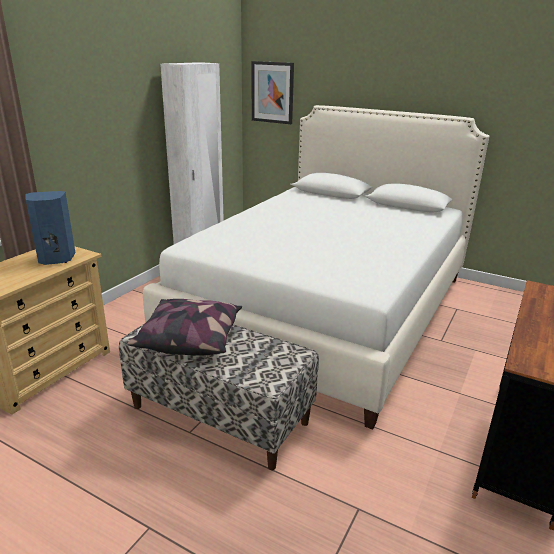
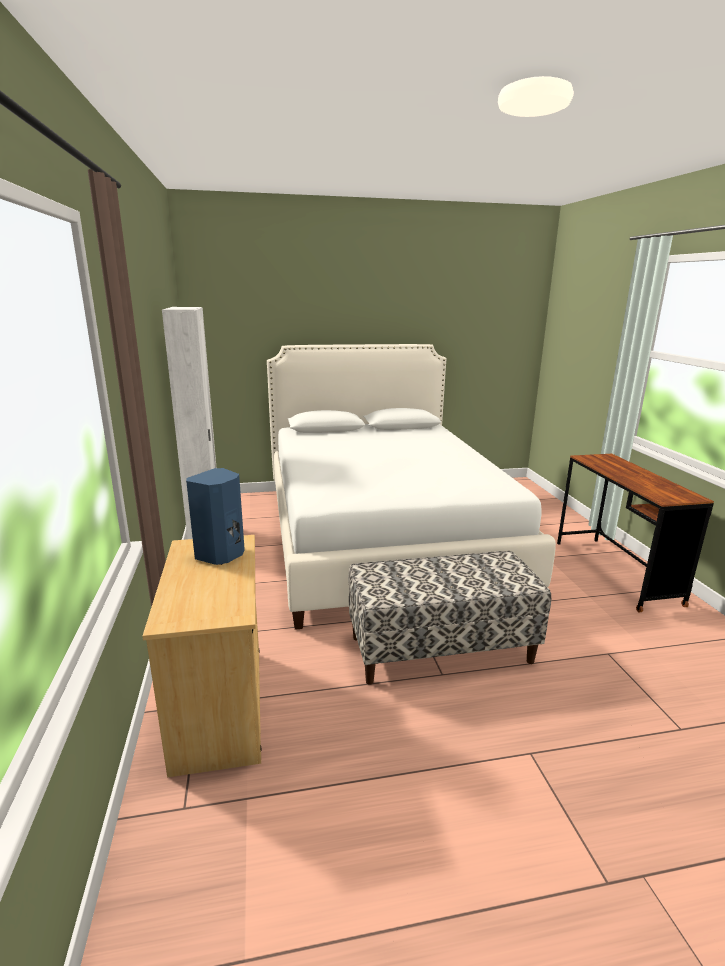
camera: 40 degrees left, 5 degrees down
pillow [127,299,242,355] -> none
picture [252,61,294,124] -> none

